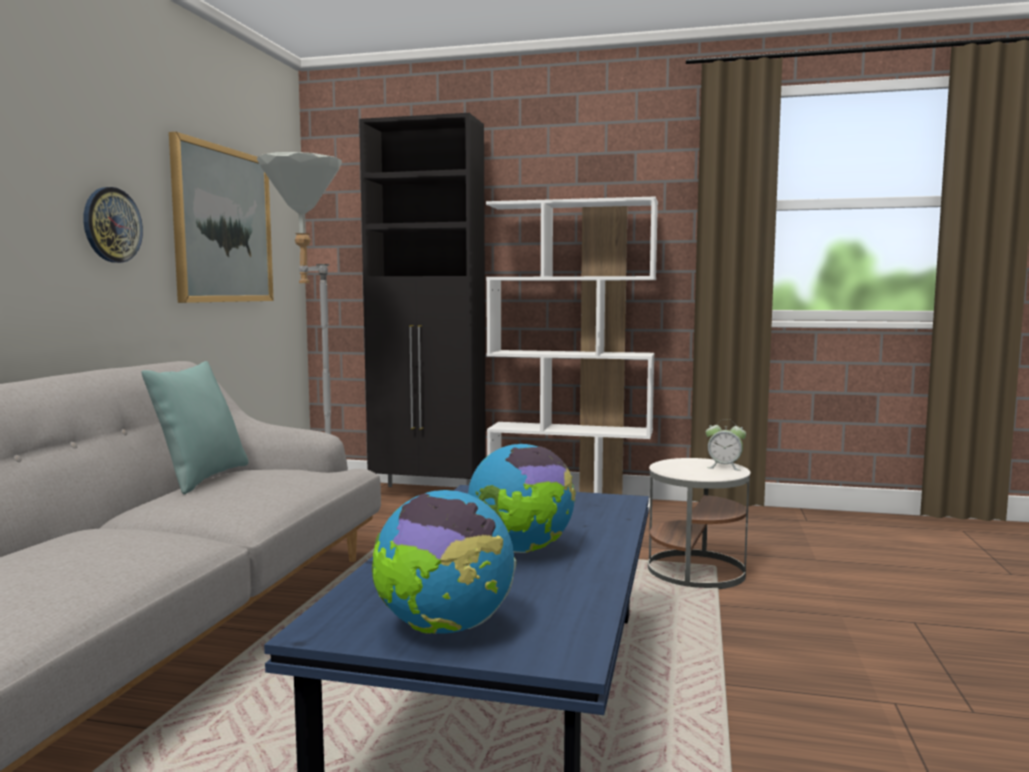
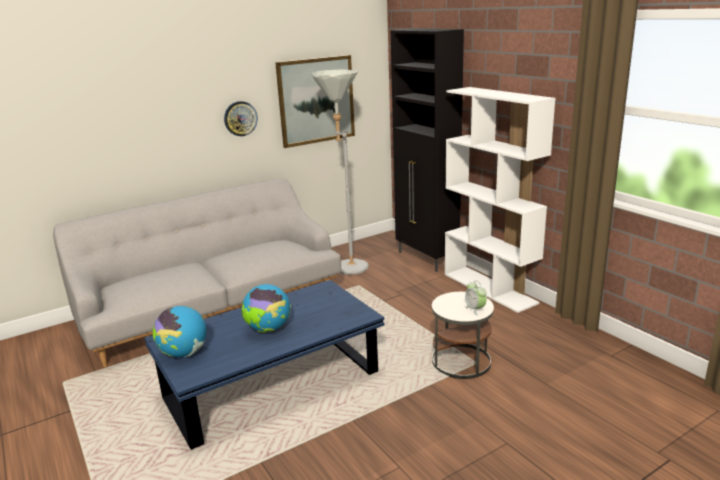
camera: 45 degrees right, 15 degrees up
turquoise pillow [141,361,248,494] -> none

